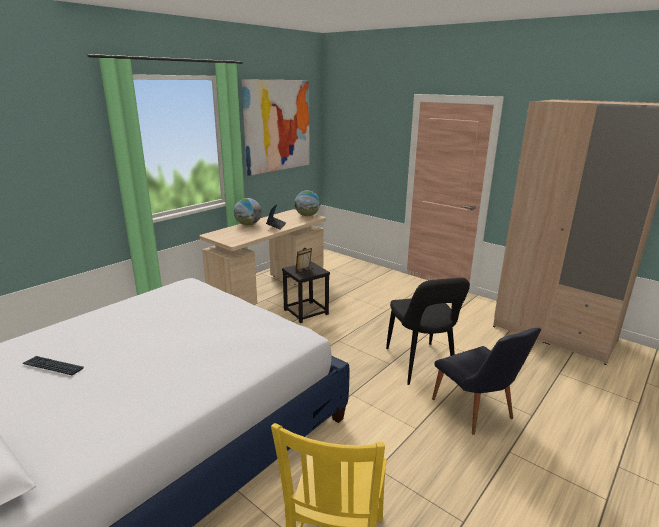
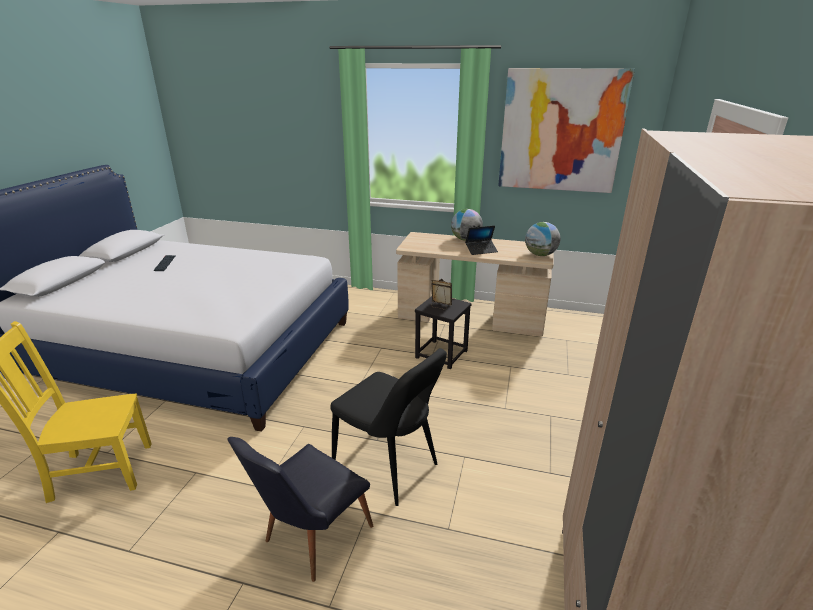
camera: 65 degrees right, 5 degrees up
black chair [386,278,470,385] -> black chair turned 105 degrees counterclockwise [330,348,447,506]

